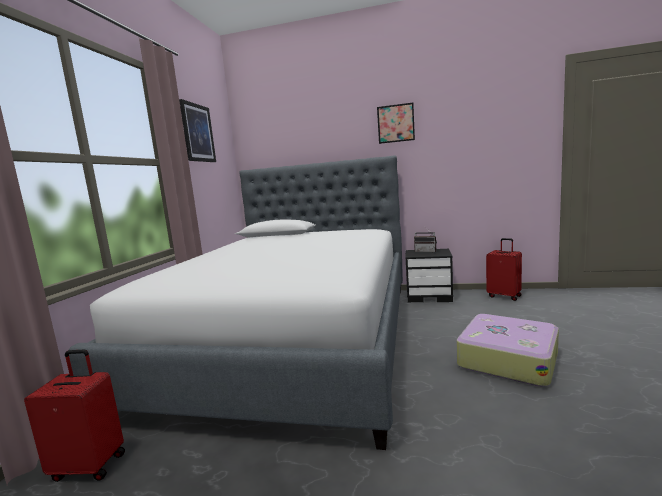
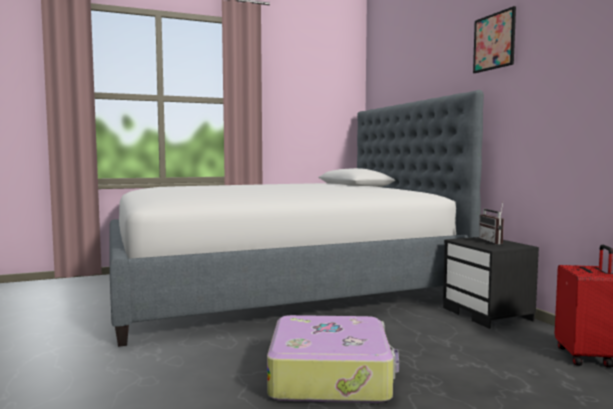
camera: 55 degrees right, 5 degrees down
red suitcase [24,350,125,482] -> none
picture [179,99,216,162] -> none

